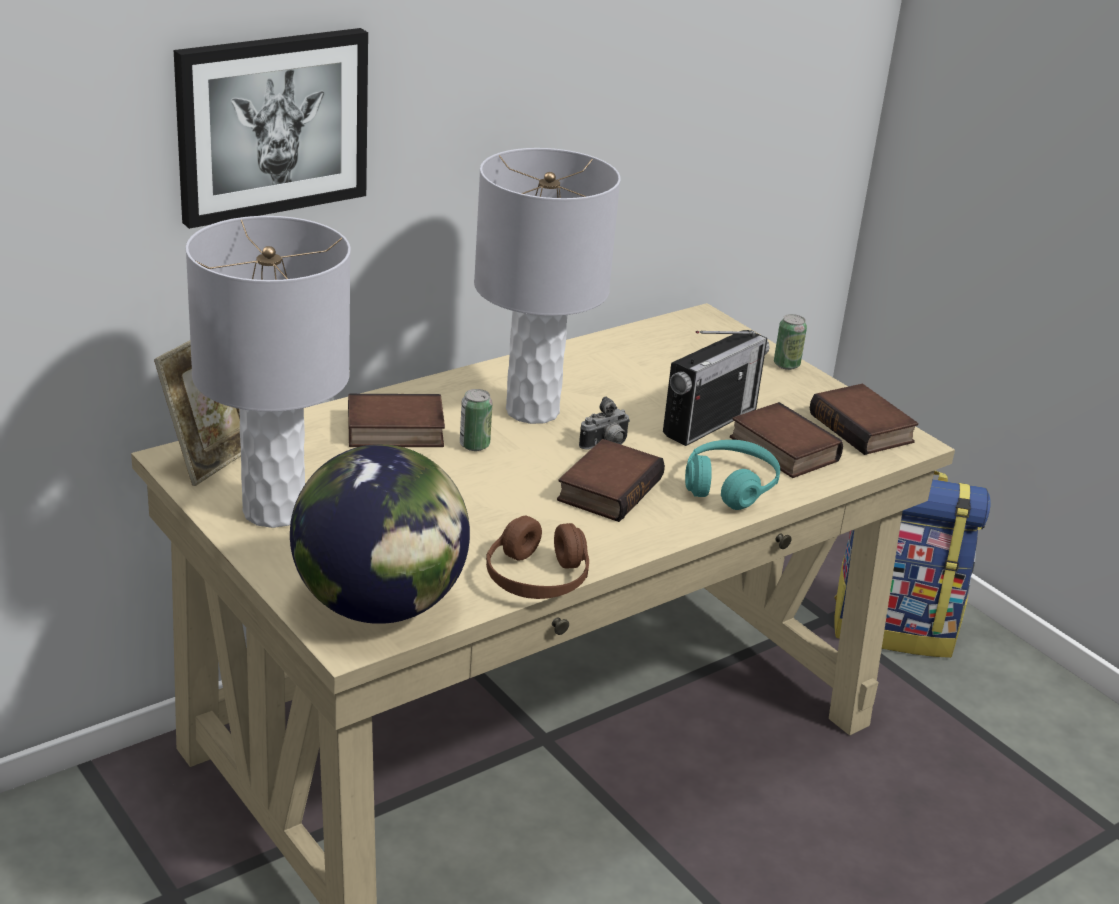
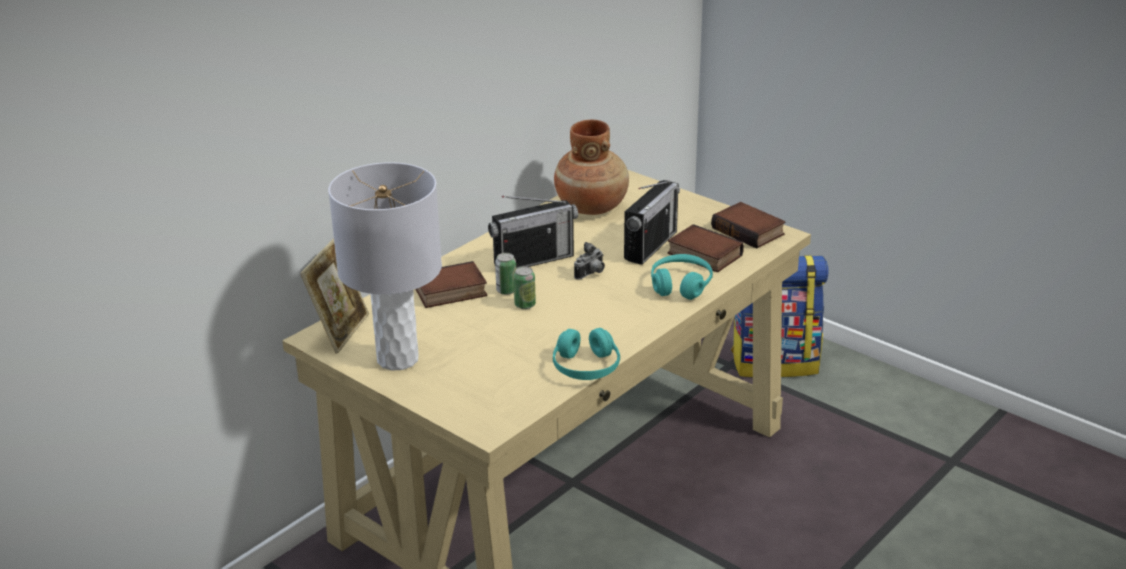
camera: 10 degrees left, 0 degrees up
picture [174,28,368,229] -> none
globe [290,444,470,624] -> none
grey table lamp [474,148,620,424] -> radio [488,196,578,269]
brown headphones [486,516,589,599] -> turquoise headphones [553,328,620,380]
book [557,439,665,522] -> none
can [774,314,807,370] -> can moved to [514,266,536,309]
none -> brown vase [554,120,629,215]

